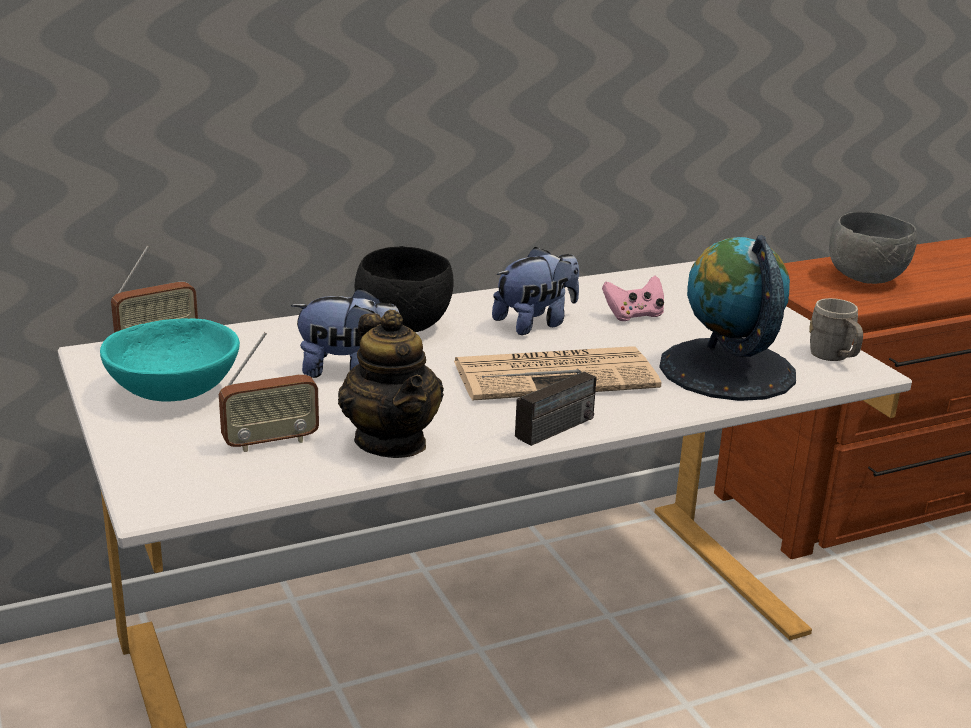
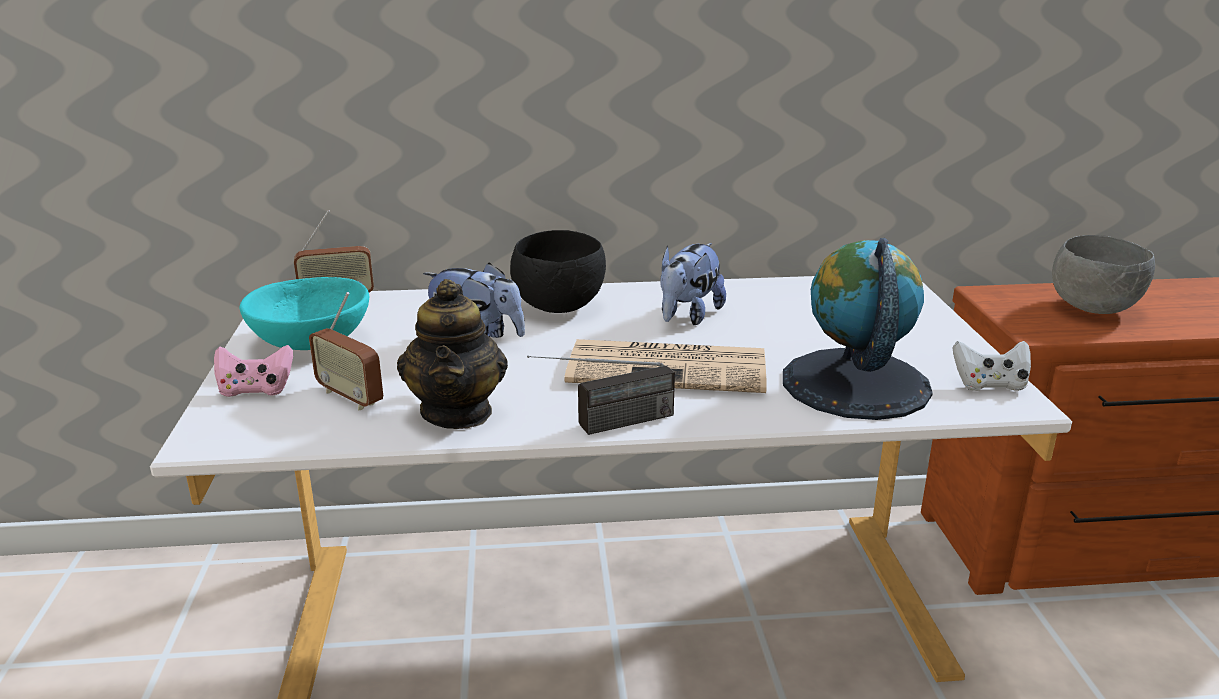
camera: 20 degrees right, 0 degrees up
radio [219,332,319,452] -> radio turned 45 degrees clockwise [309,292,383,410]
plush toy [492,247,579,335] -> plush toy turned 135 degrees clockwise [660,243,726,325]
pink game controller [602,276,664,321] -> pink game controller moved to [214,345,293,397]
grey mug [809,298,863,361] -> white game controller [952,341,1031,391]

